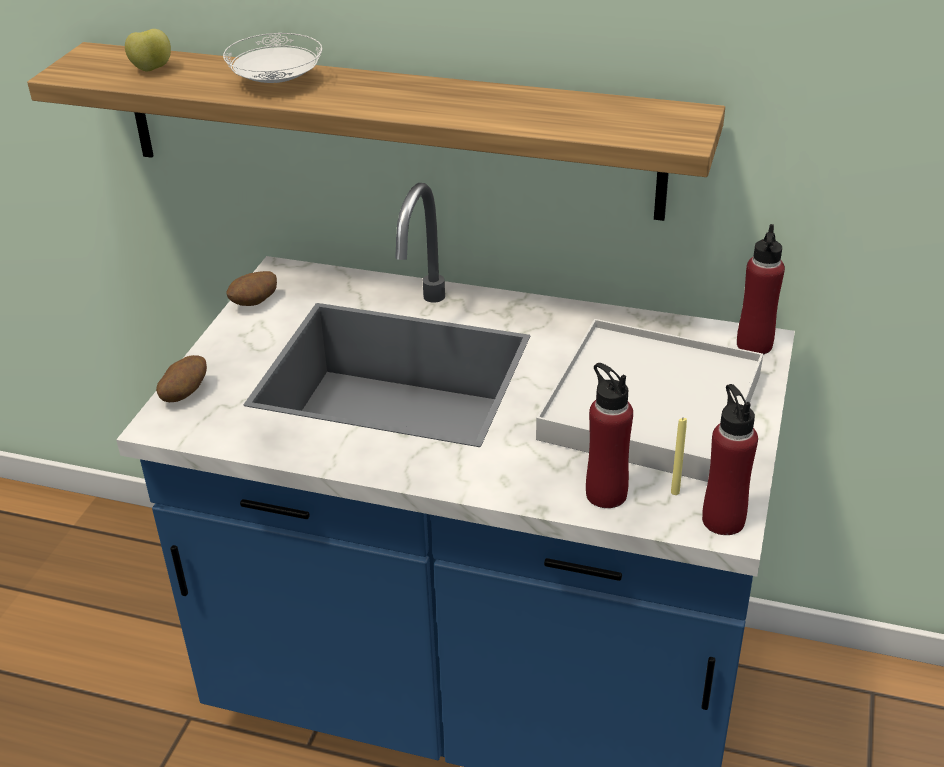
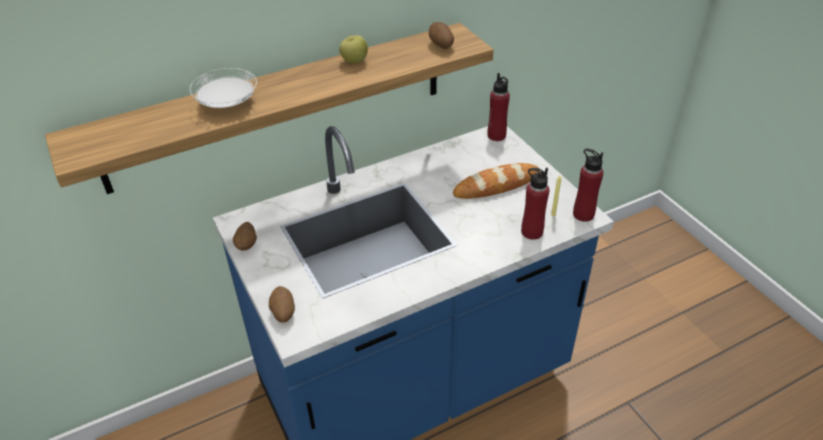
camera: 45 degrees left, 5 degrees up
apple [125,29,171,71] -> apple moved to [339,35,368,63]
white tray [536,319,763,482] -> bread [453,163,540,199]
none -> potato [429,22,454,49]

